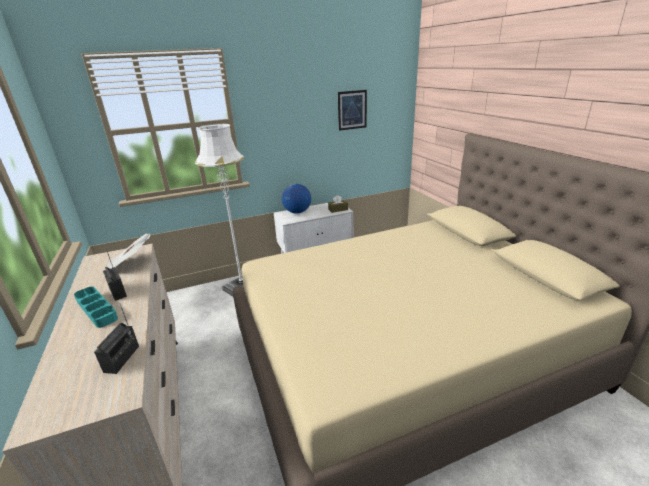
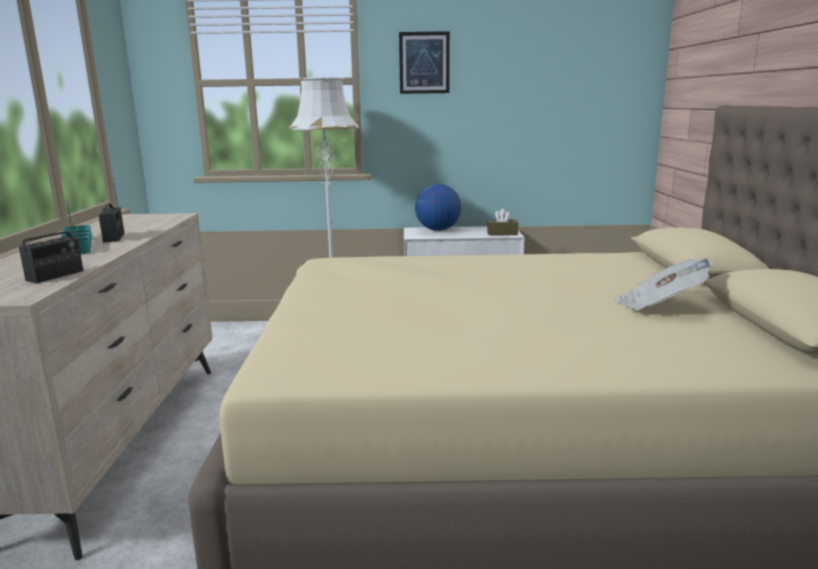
camera: 20 degrees right, 10 degrees down
newspaper [107,233,150,269] -> newspaper moved to [613,258,715,311]
picture [338,90,367,131] -> picture moved to [399,31,450,94]

